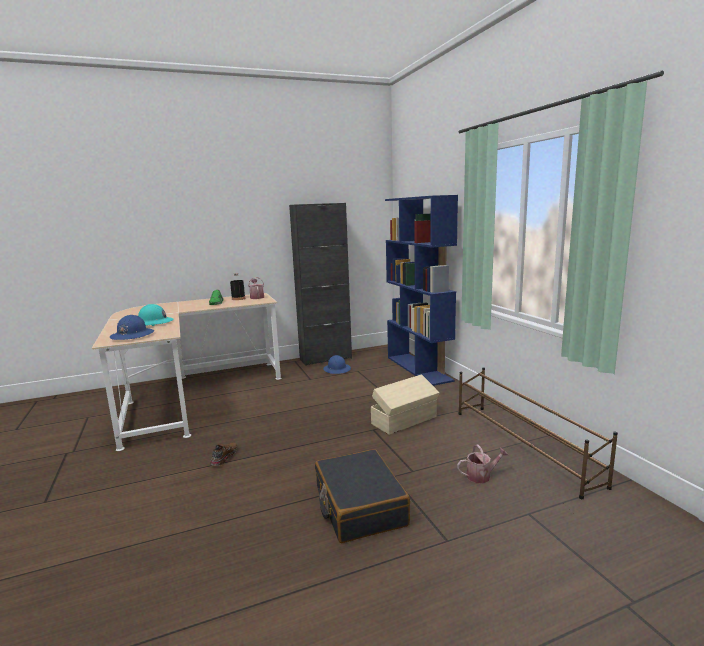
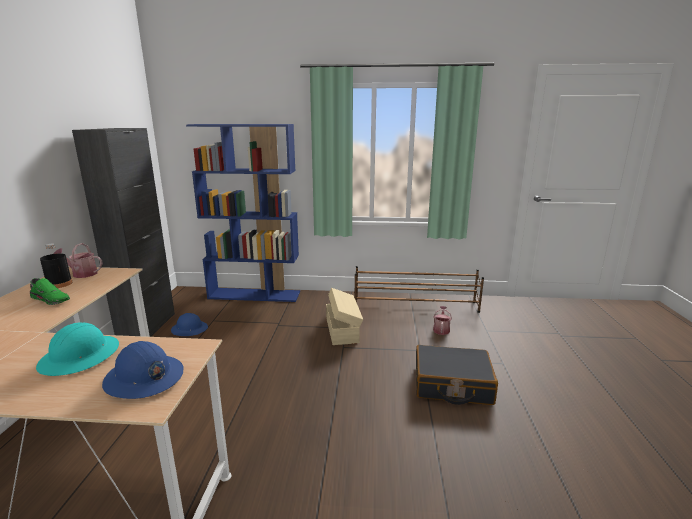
camera: 65 degrees left, 5 degrees up
brown shoe [210,442,237,466] -> none

